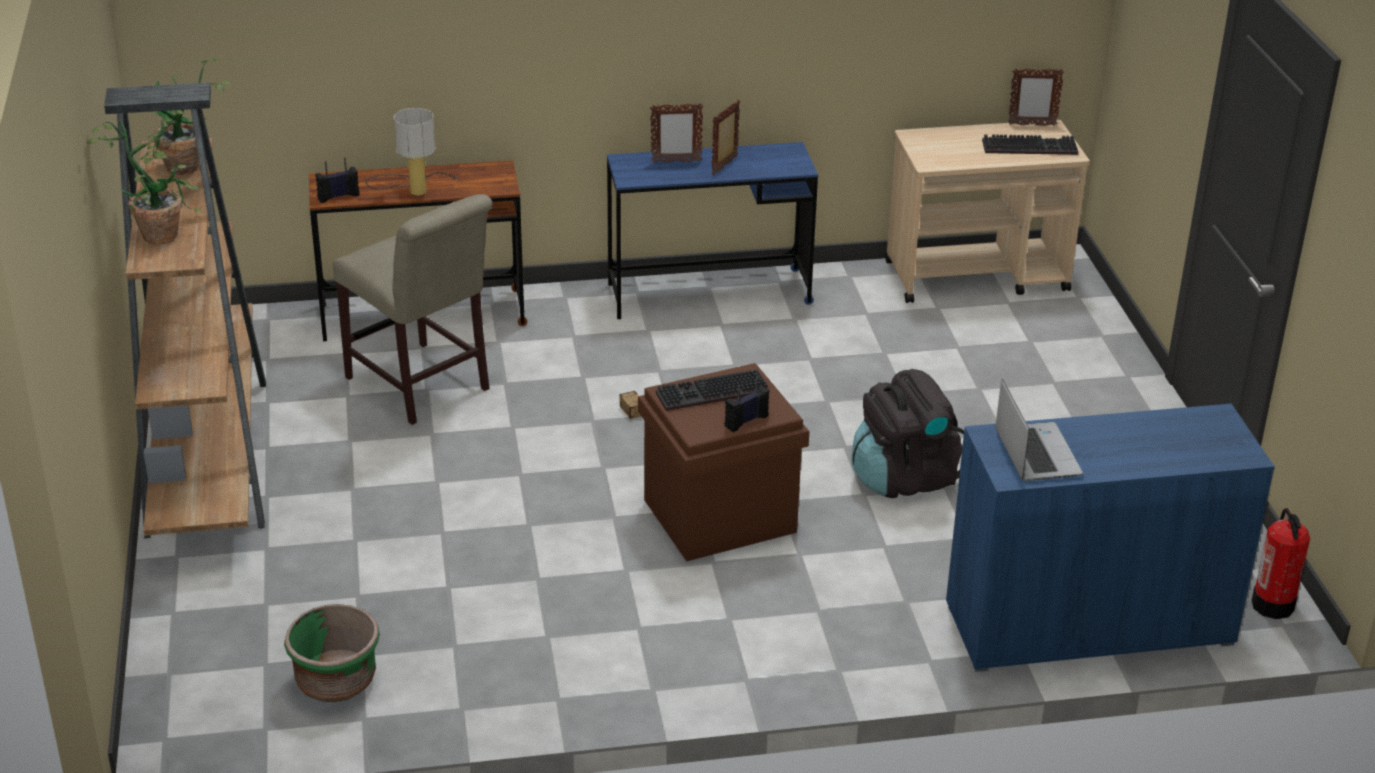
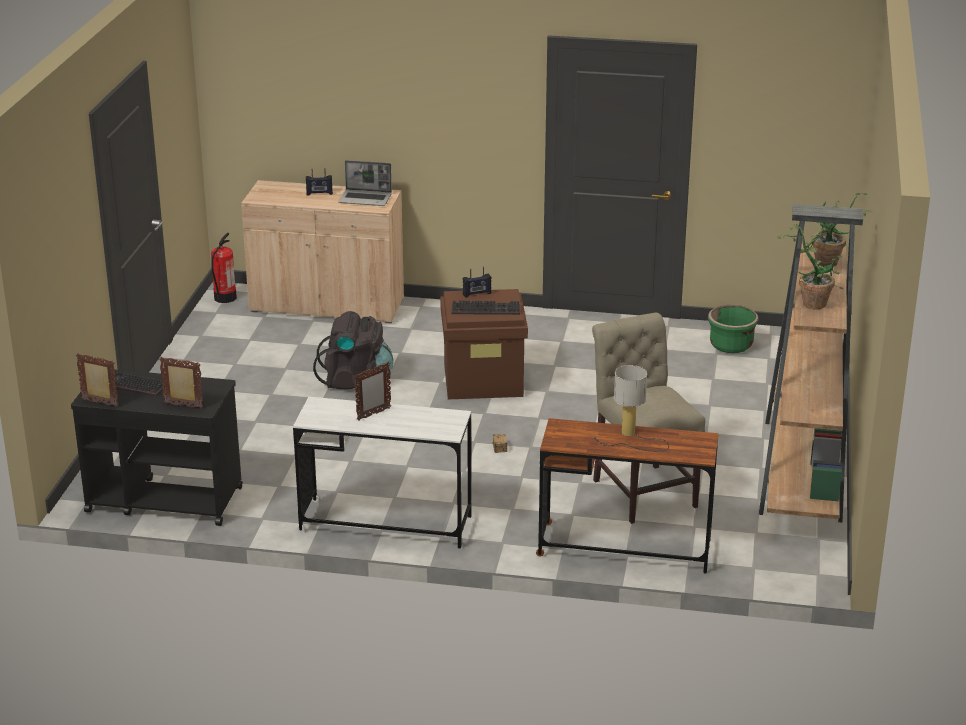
camera: 160 degrees left, 5 degrees down
radio [315,158,360,203] -> radio moved to [306,168,333,195]
blue desk [607,142,818,319] -> white desk [293,397,471,548]
picture frame [650,103,703,163] -> picture frame moved to [159,357,203,409]
beige cart [885,120,1090,303] -> black cart [71,370,243,526]
blue cabinet [946,404,1275,672] -> beige cabinet [241,180,404,323]
laptop [995,379,1083,481] -> laptop turned 90 degrees counterclockwise [338,160,392,206]

